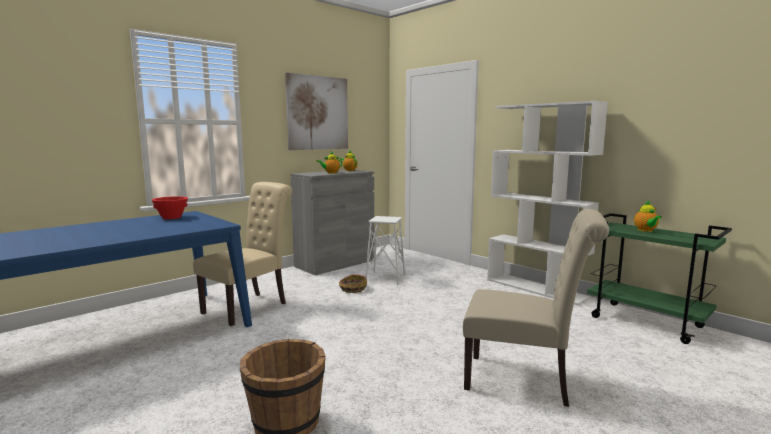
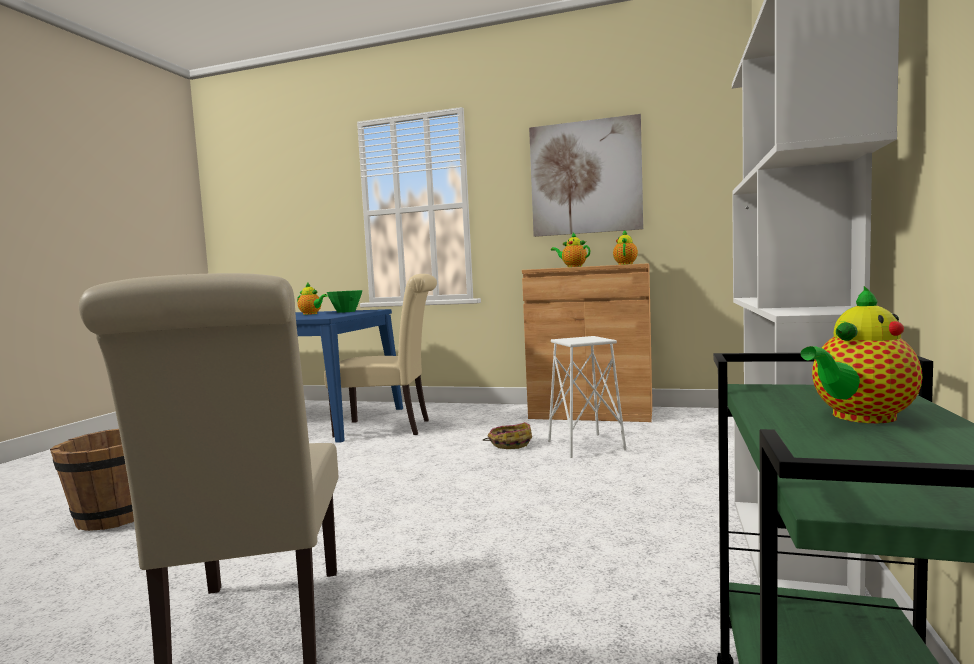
camera: 60 degrees right, 5 degrees down
red bowl [152,196,188,219] -> green bowl [327,290,363,313]
grey cabinet [290,170,375,275] -> brown cabinet [522,263,652,422]
none -> teapot [297,283,328,315]

